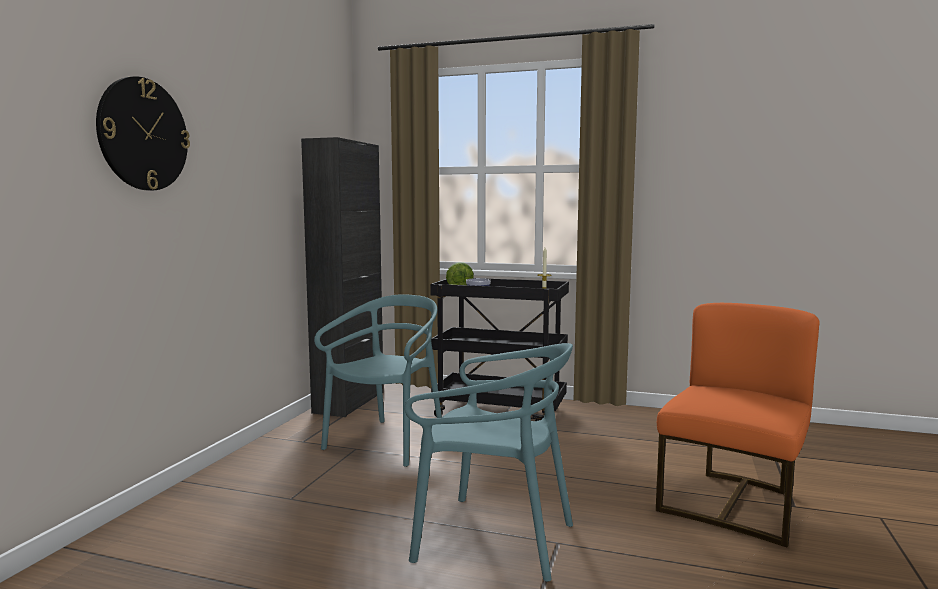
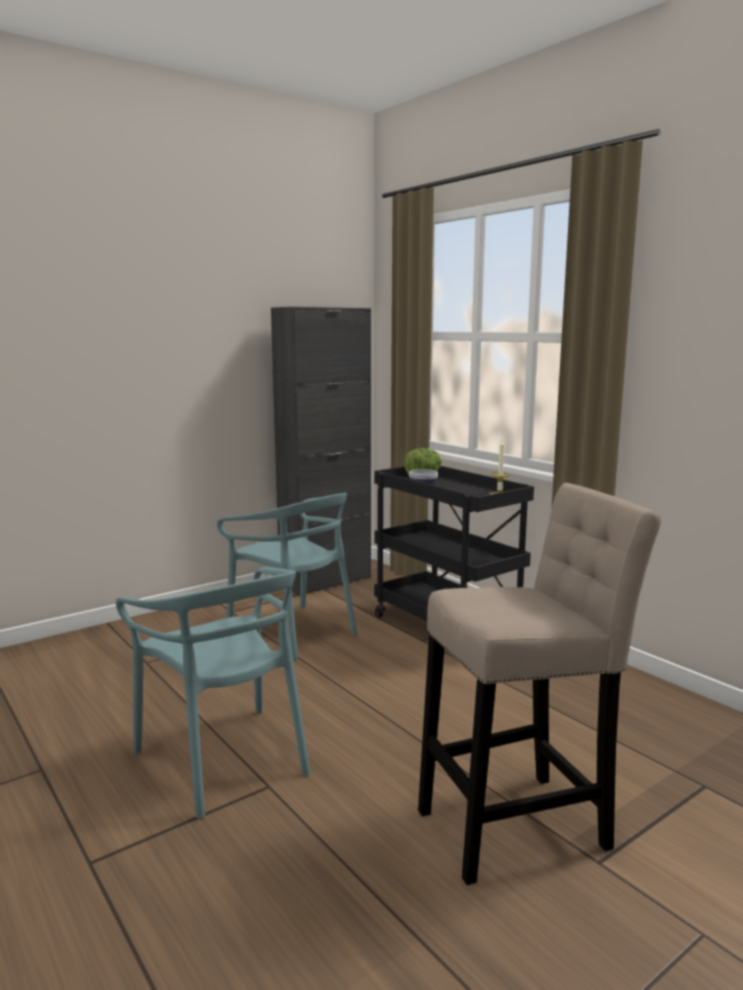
camera: 35 degrees right, 5 degrees up
wall clock [96,76,190,190] -> none
turquoise chair [314,294,442,467] -> turquoise chair turned 75 degrees clockwise [217,493,357,660]
orange chair [656,303,820,548] -> beige stool [418,483,661,885]

